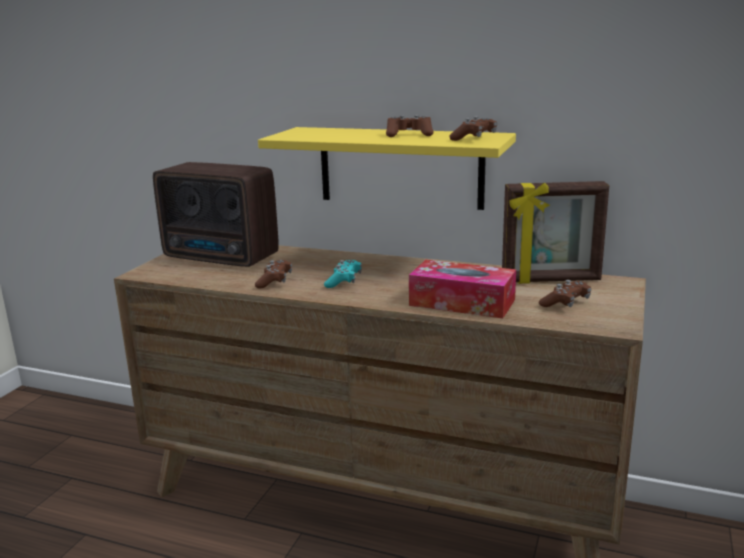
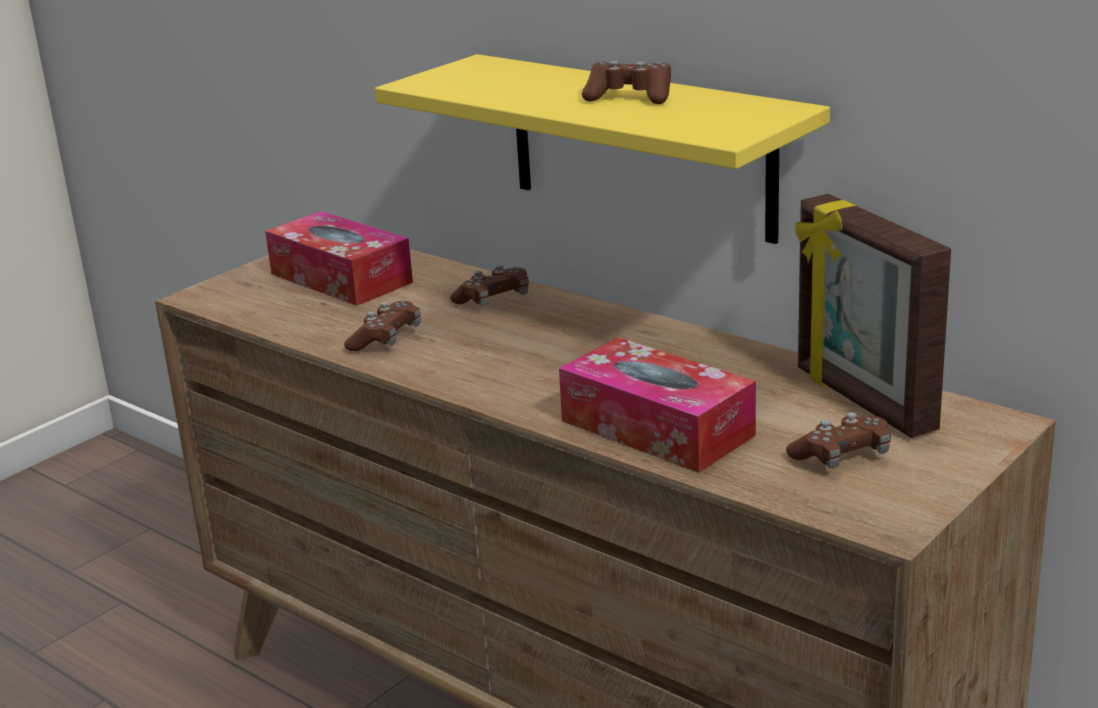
camera: 20 degrees right, 5 degrees up
radio [153,162,279,267] -> tissue box [265,211,413,306]
turquoise game controller [324,260,362,288] -> none
brown game controller [449,116,497,141] -> brown game controller moved to [450,265,529,307]
picture frame [502,181,609,284] -> picture frame turned 45 degrees clockwise [795,194,951,438]

